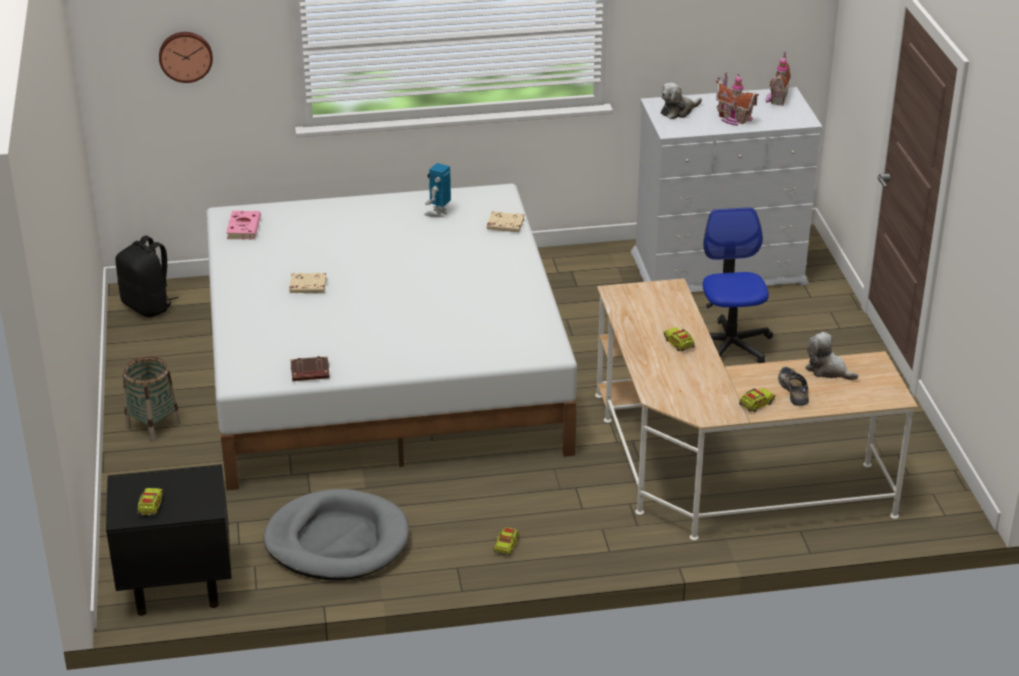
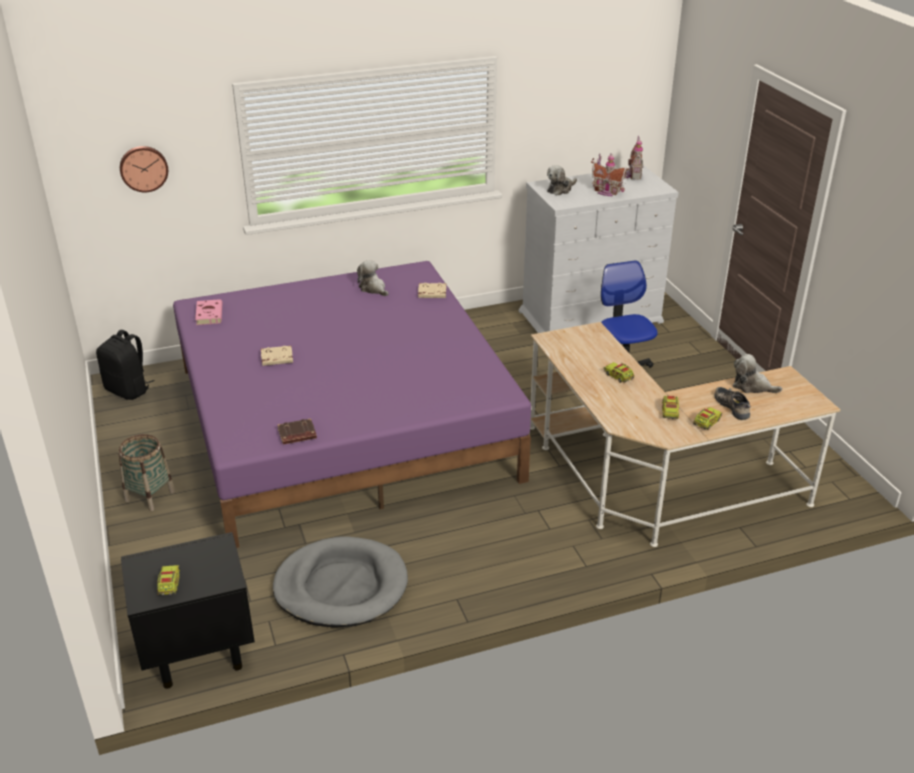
camera: 10 degrees left, 0 degrees up
white bed [206,184,577,490] -> purple bed [173,261,531,548]
toy robot [424,163,451,217] -> plush toy [357,260,388,296]
toy truck [493,527,519,555] -> toy truck moved to [662,396,679,419]

